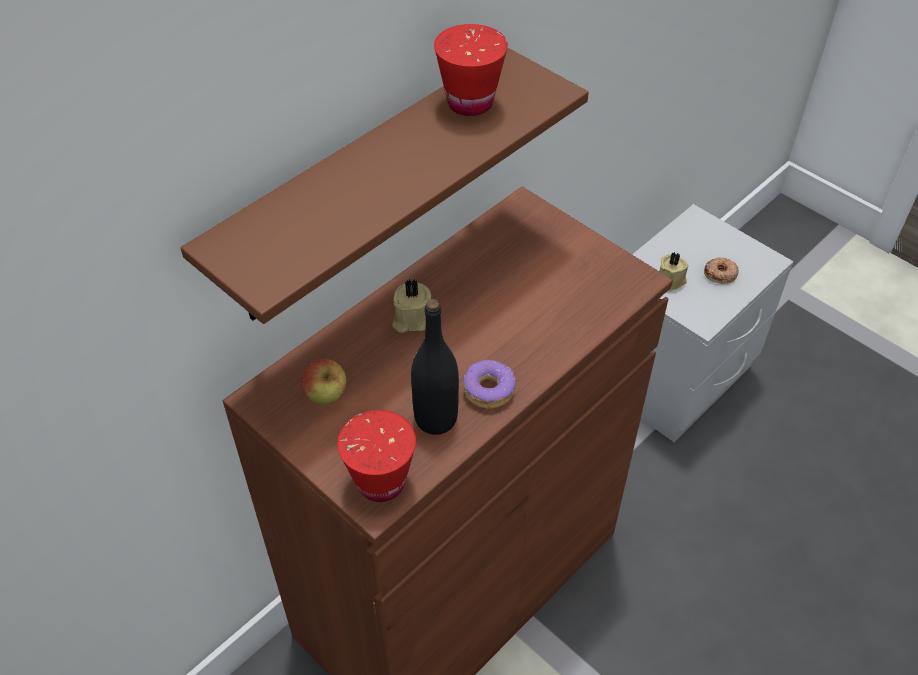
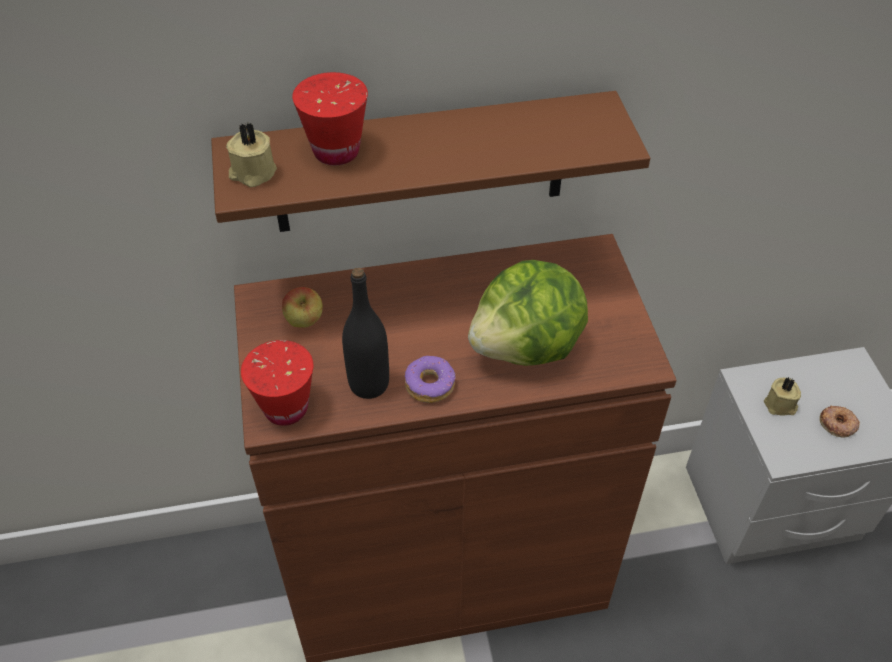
camera: 35 degrees right, 0 degrees up
beige candle [392,279,431,333] -> beige candle moved to [226,123,277,187]
red cup [434,24,508,116] -> red cup moved to [292,72,368,165]
none -> lettuce [468,260,588,366]

